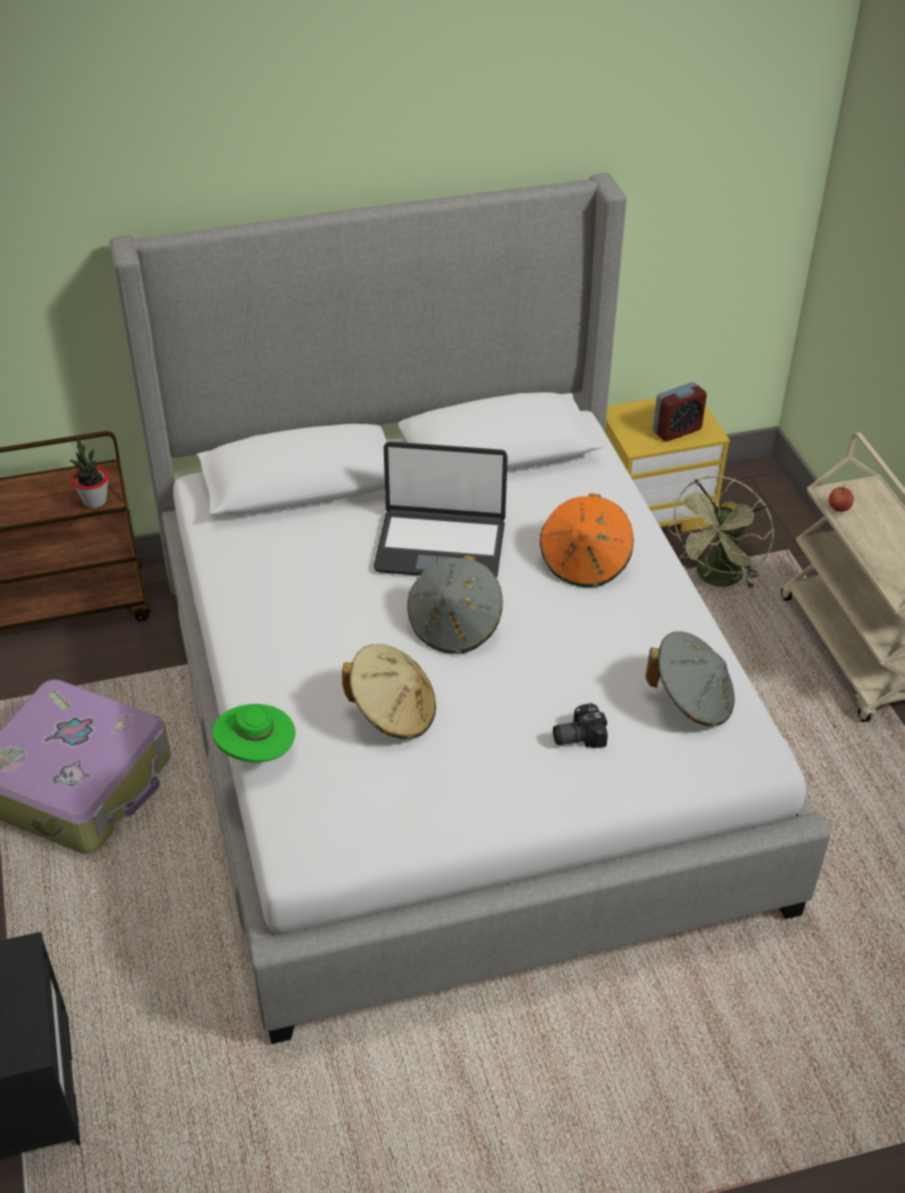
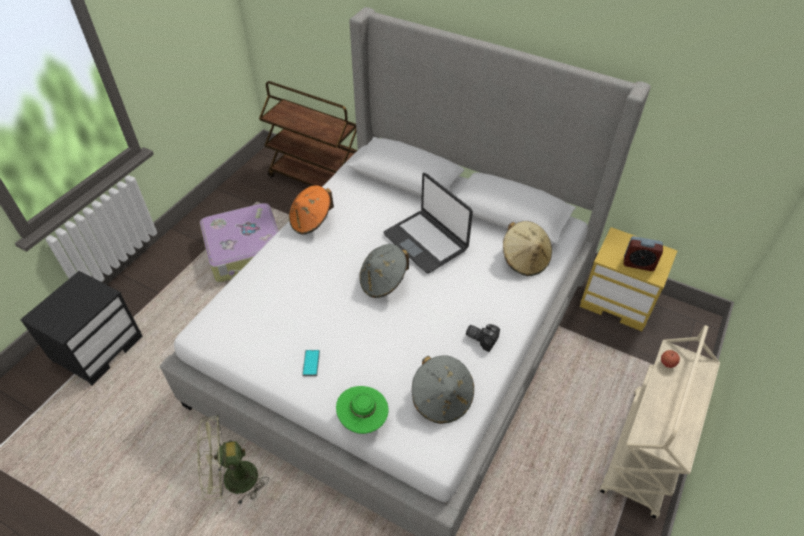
camera: 45 degrees right, 5 degrees up
potted plant [69,438,109,508] -> none
green hat [212,704,296,762] -> green hat moved to [336,386,389,434]
beige hat [342,644,436,739] -> beige hat moved to [503,221,552,276]
orange hat [540,493,634,587] -> orange hat moved to [289,185,334,235]
camera [553,703,608,748] -> camera moved to [466,324,500,352]
green fan [667,476,774,590] -> green fan moved to [197,415,269,505]
none -> phone [302,350,320,376]

